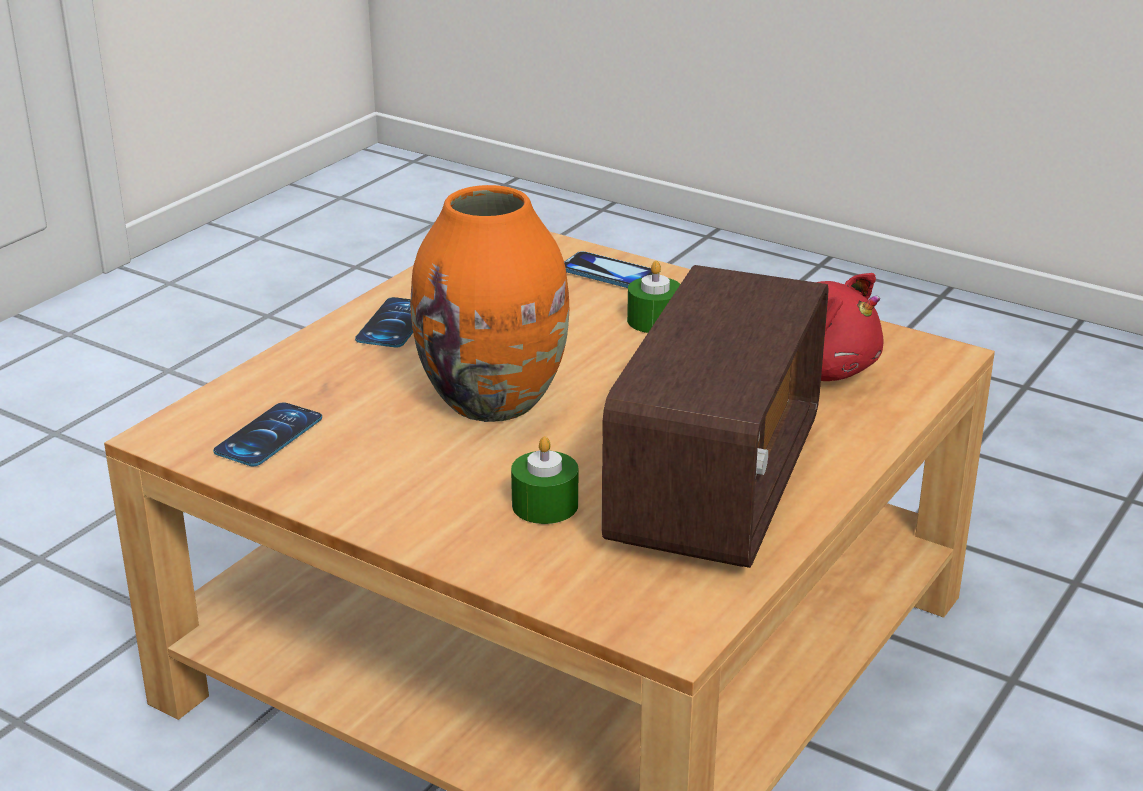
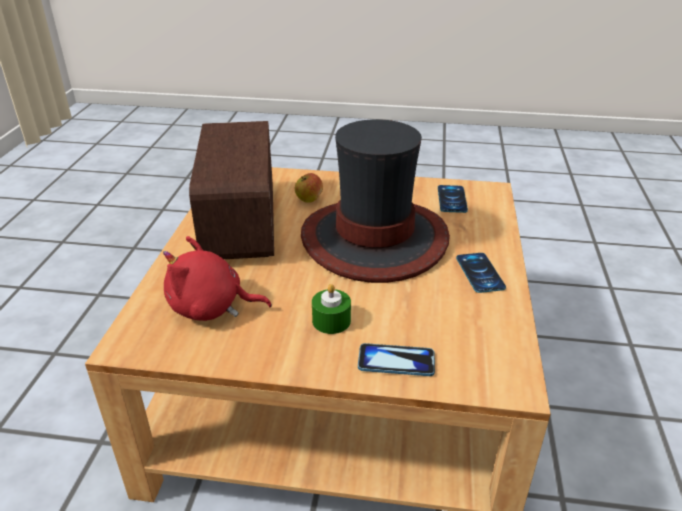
camera: 155 degrees right, 5 degrees up
orange vase [411,185,569,422] -> hat [301,119,450,283]
green candle [511,436,578,524] -> apple [295,173,323,203]

